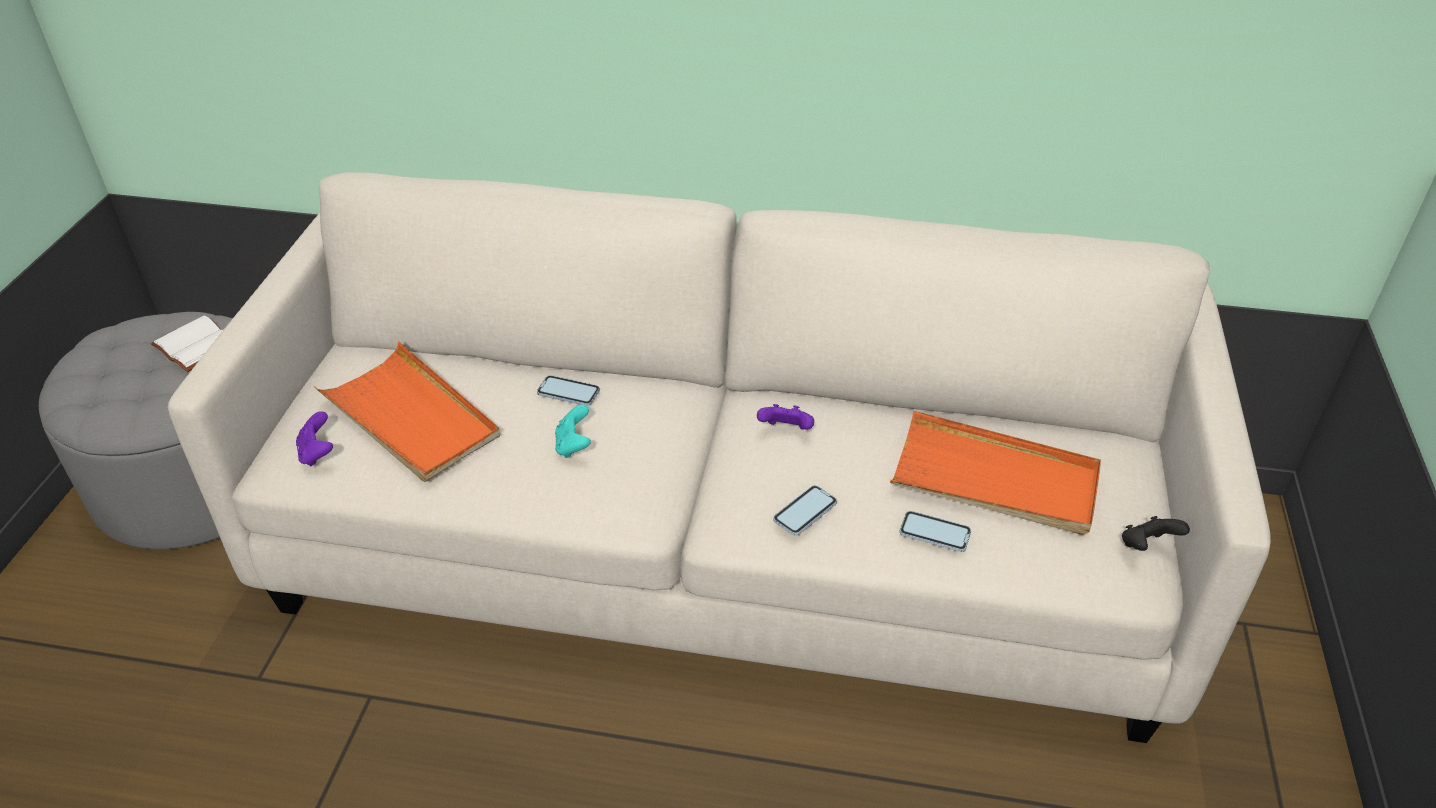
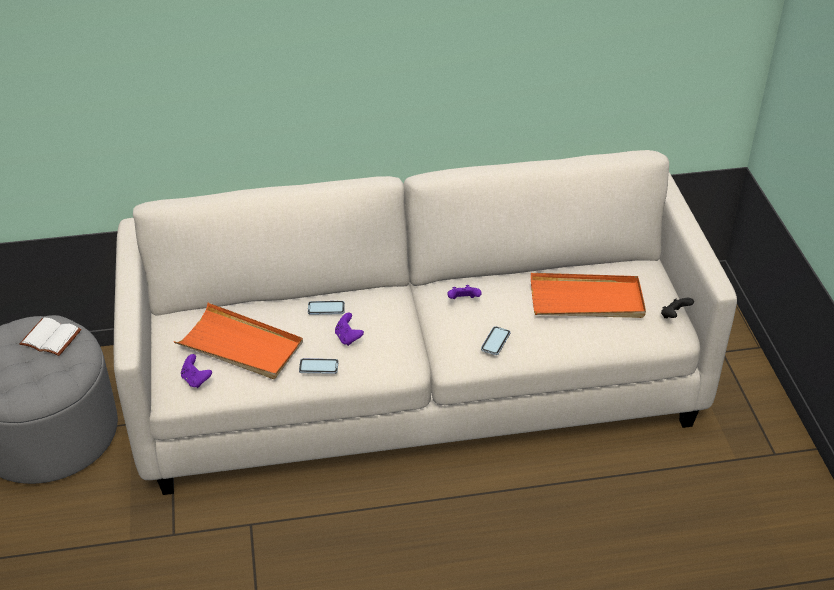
camera: 20 degrees left, 0 degrees up
turquoise game controller [555,404,591,458] -> purple game controller [335,313,364,346]
phone [900,511,971,552] -> phone moved to [299,358,339,374]

